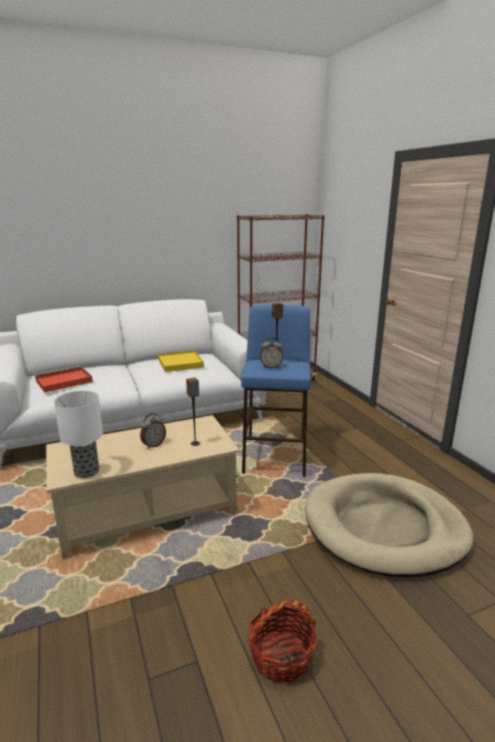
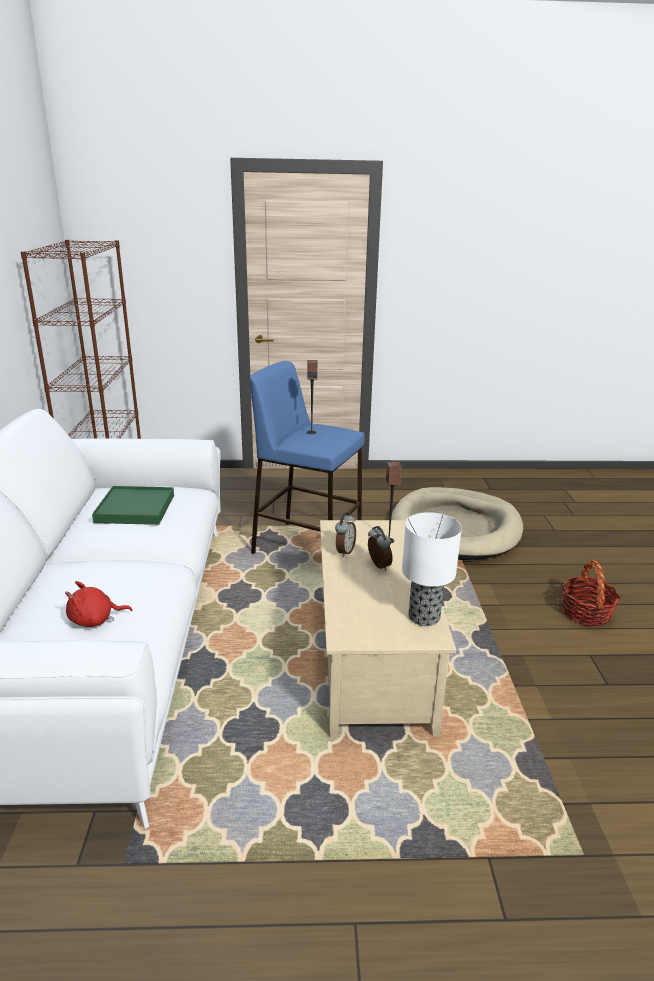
camera: 70 degrees left, 5 degrees up
red tray [35,366,93,393] -> red plush toy [65,581,132,627]
yellow tray [158,350,204,372] -> green tray [92,486,174,525]
alarm clock [260,337,283,368] -> alarm clock moved to [335,512,356,557]

